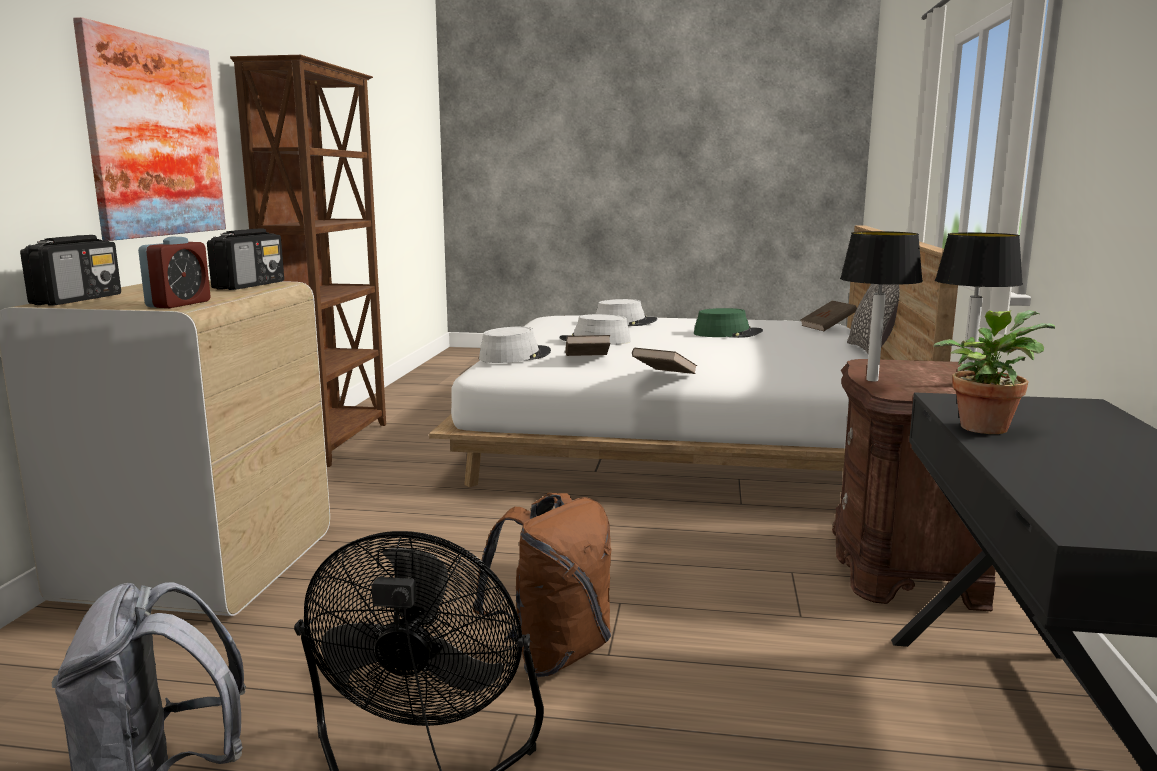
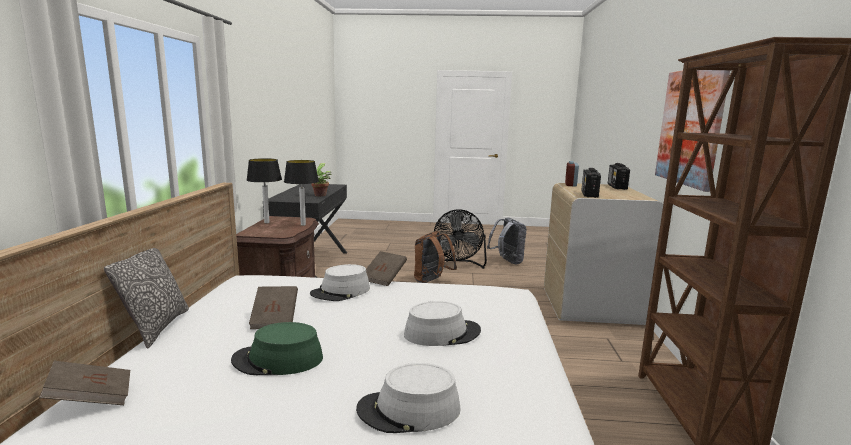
camera: 175 degrees right, 0 degrees up
grey hat [479,327,551,363] -> grey hat moved to [310,264,370,301]
brown book [565,335,610,356] -> brown book moved to [249,286,298,329]

